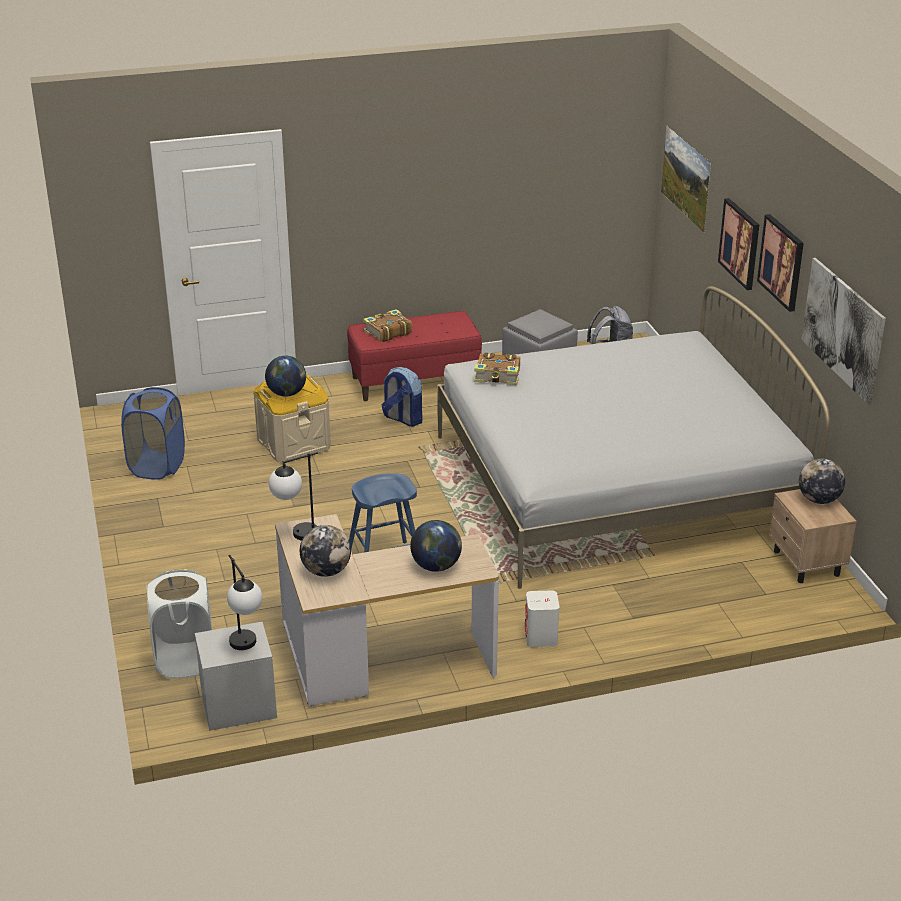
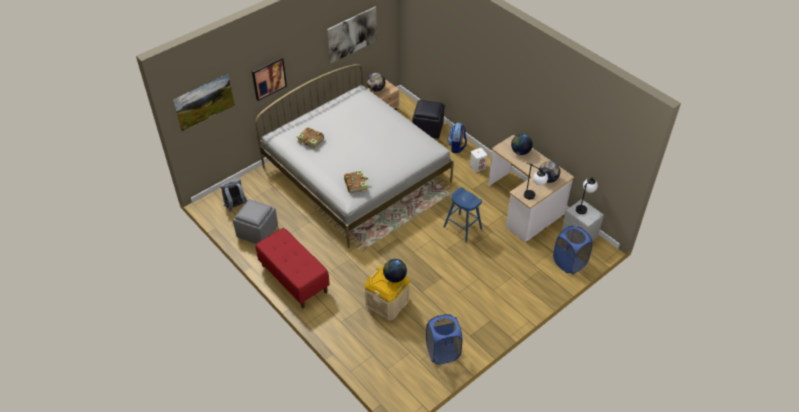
camera: 115 degrees left, 15 degrees up
white laundry basket [147,569,212,679] -> blue laundry basket [553,226,593,274]
book [363,309,412,342] -> book moved to [297,128,324,149]
backpack [382,367,422,427] -> backpack moved to [447,122,467,153]
picture [757,214,804,312] -> none
none -> black ottoman [412,100,444,139]

